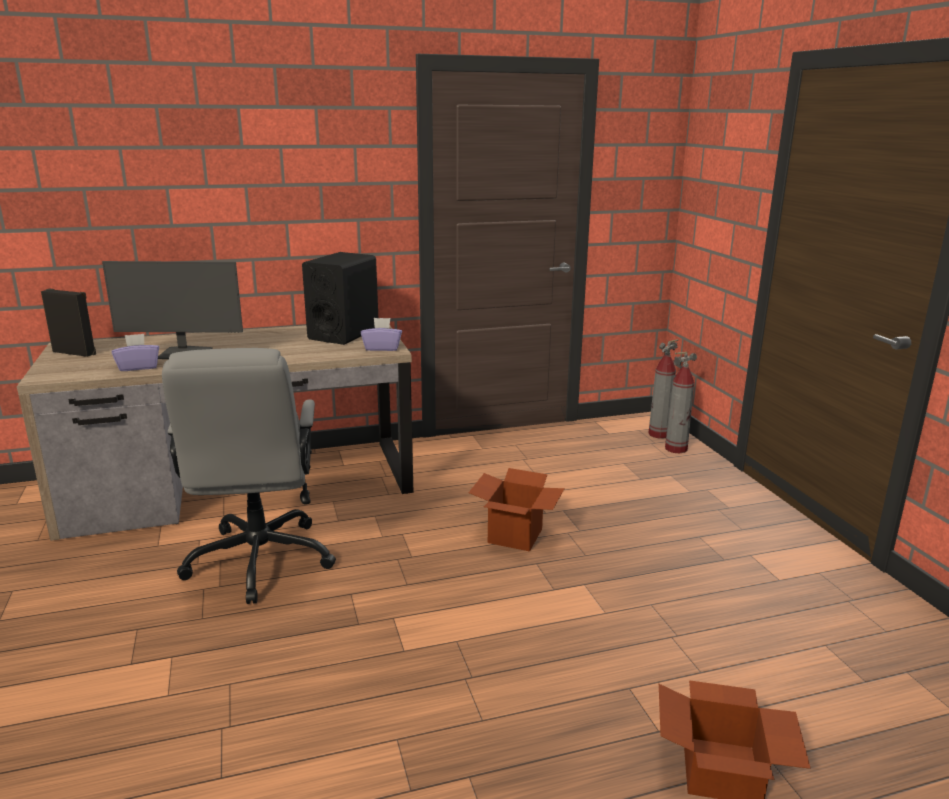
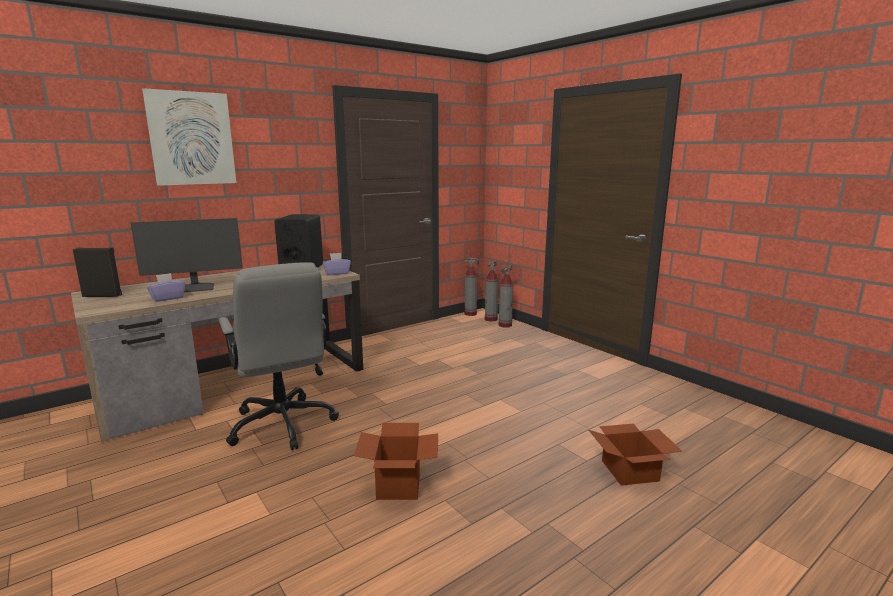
camera: 20 degrees left, 5 degrees down
cardboard box [468,468,565,552] -> cardboard box moved to [354,423,438,500]
none -> picture [142,88,236,186]
none -> fire extinguisher [464,257,479,316]

